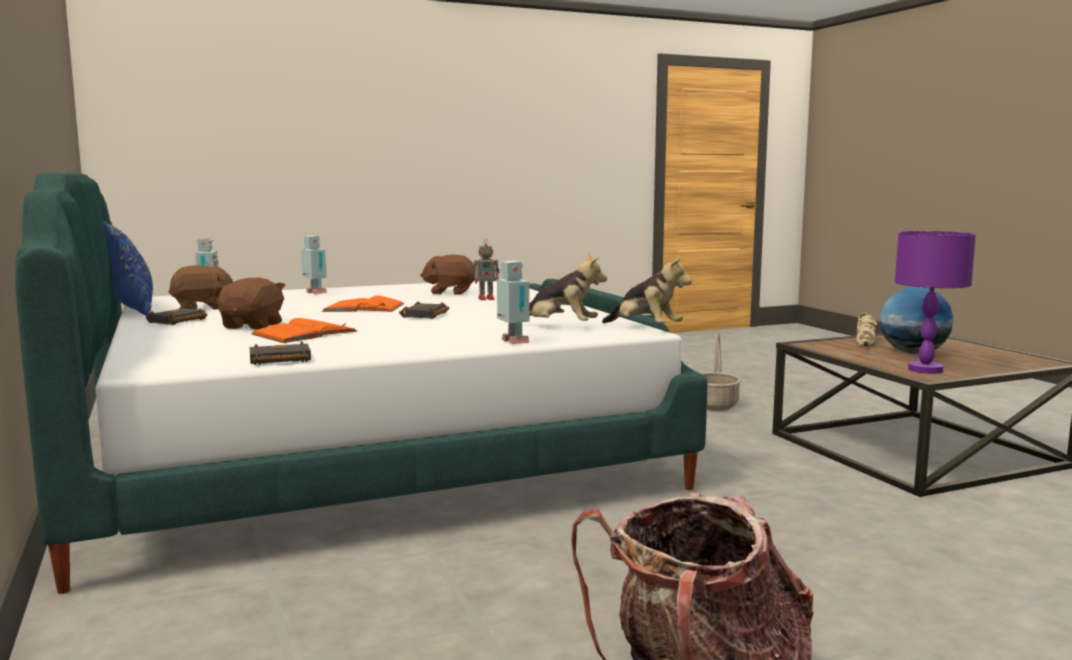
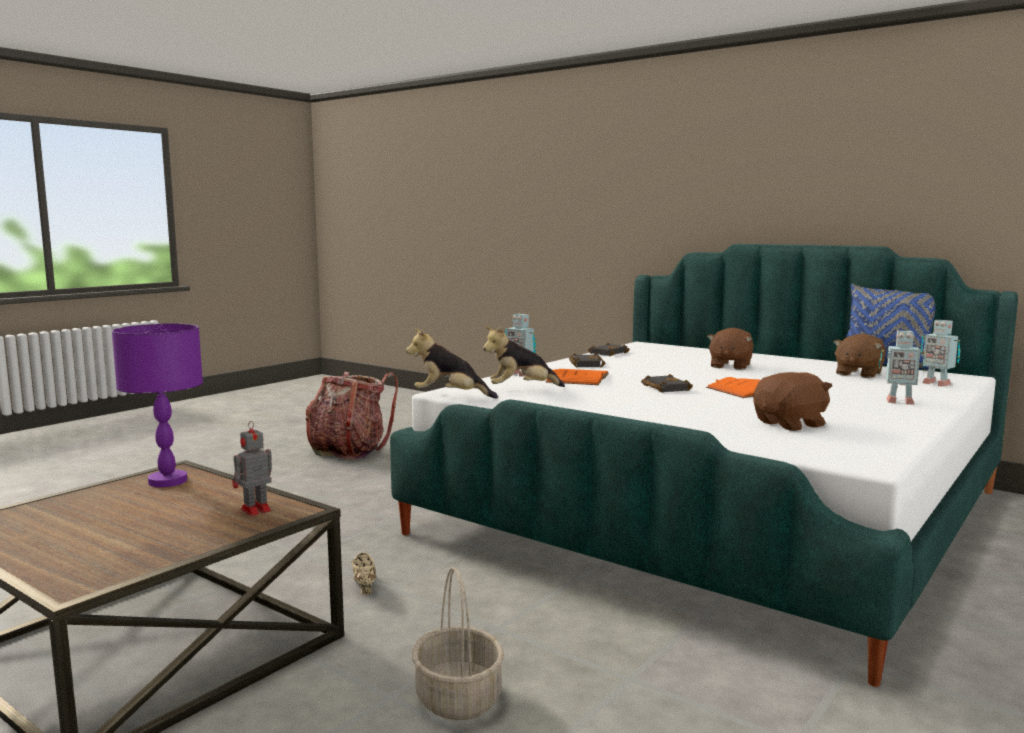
camera: 150 degrees right, 0 degrees up
black book [146,306,207,325] -> black book moved to [569,353,606,368]
brown plush toy [218,277,286,329] -> brown plush toy turned 45 degrees clockwise [707,328,754,370]
orange book [251,318,358,343] -> orange book moved to [546,369,609,385]
toy robot [474,238,499,300] -> toy robot moved to [232,421,272,516]
beige shoe [855,313,878,347] -> beige shoe moved to [351,552,376,595]
globe [880,287,953,354] -> none

